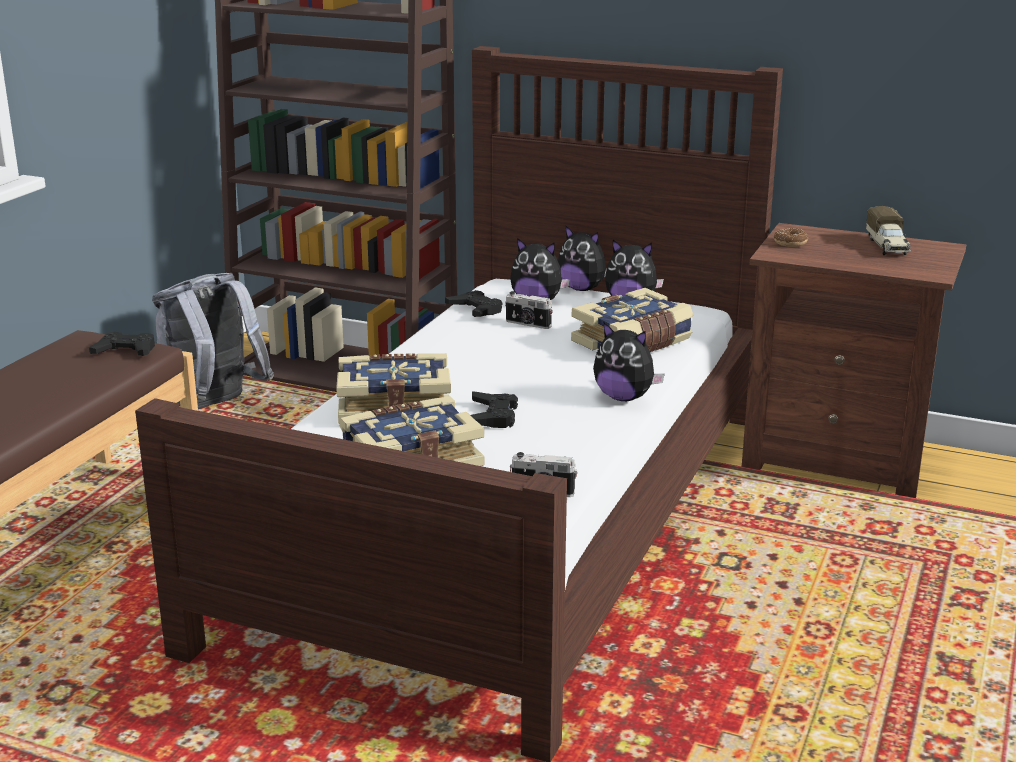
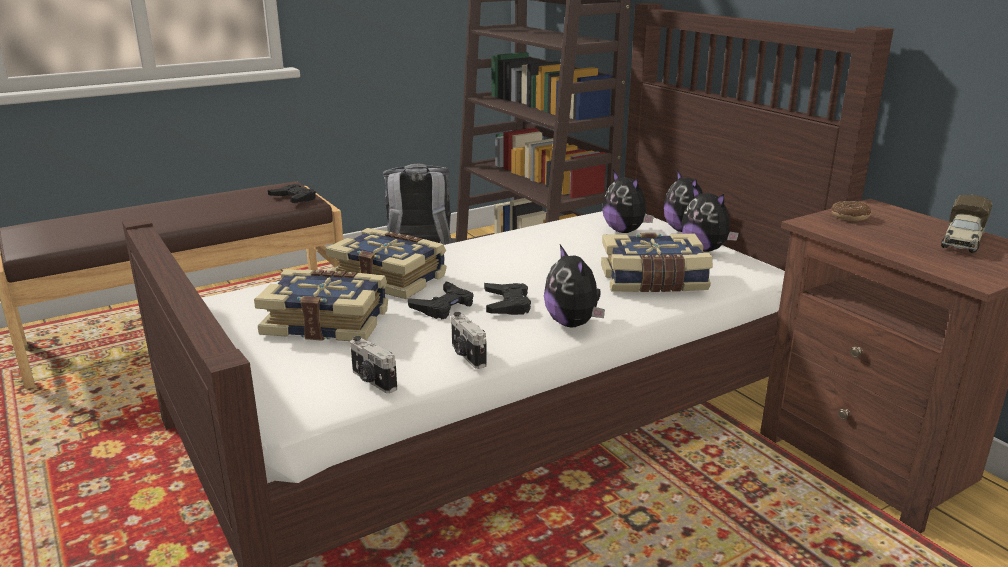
camera: 35 degrees right, 0 degrees up
black game controller [445,290,502,317] -> black game controller moved to [484,283,531,315]
camera [505,291,553,329] -> camera moved to [451,312,487,369]

